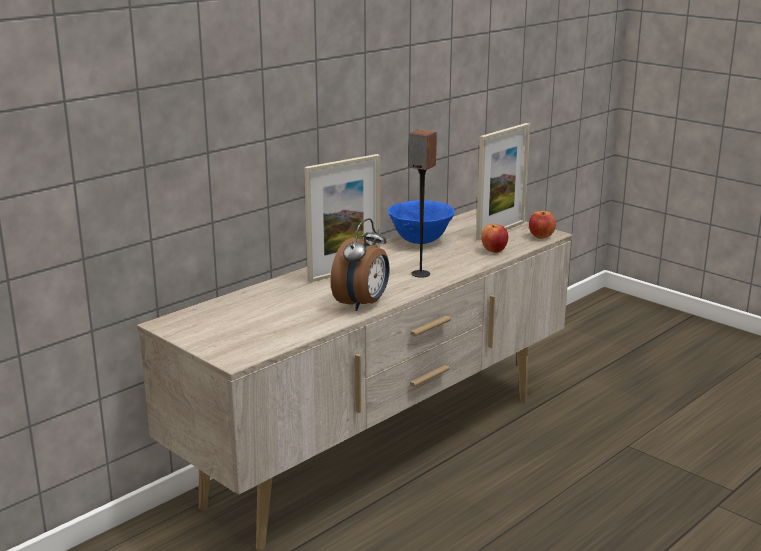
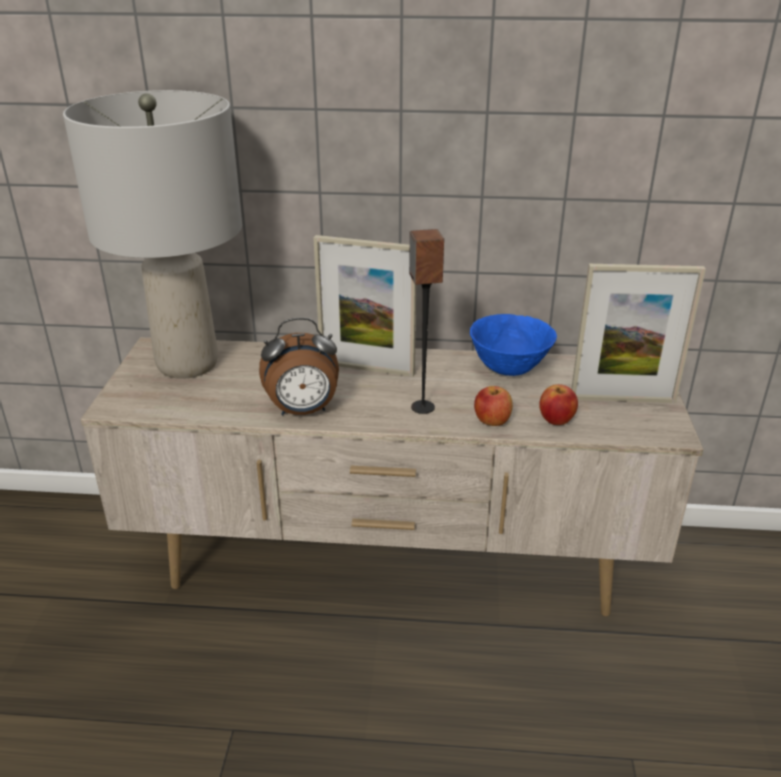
camera: 50 degrees right, 10 degrees up
apple [529,211,556,239] -> apple moved to [474,386,513,426]
none -> grey table lamp [63,90,242,379]

